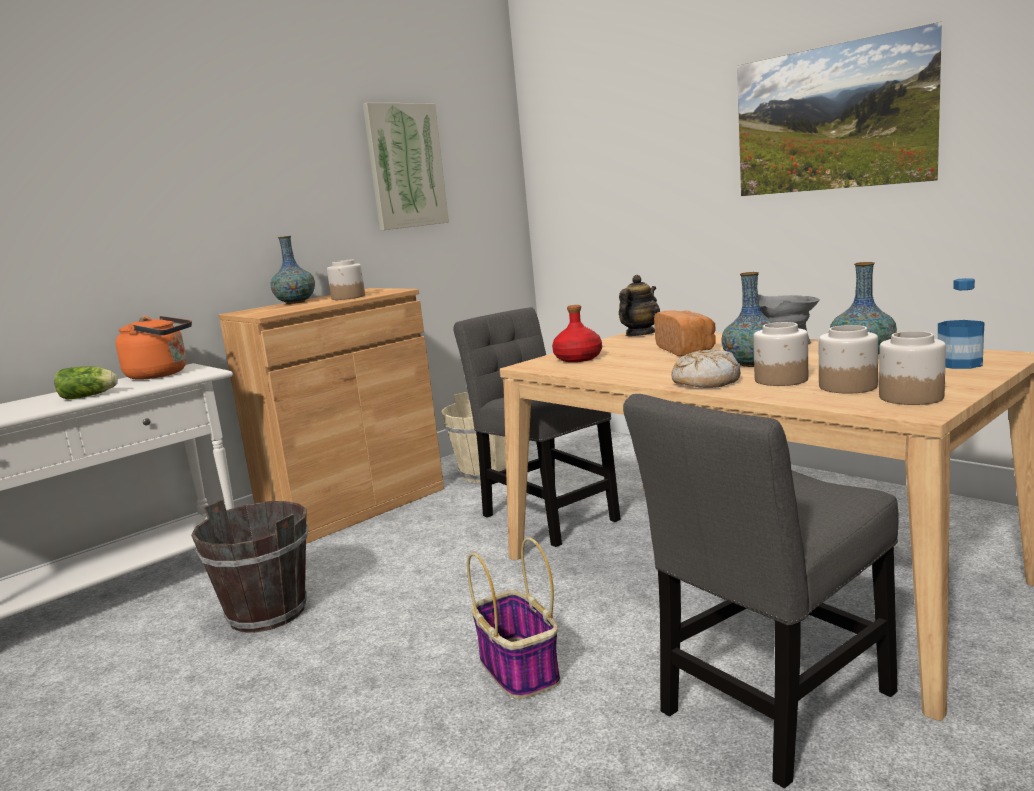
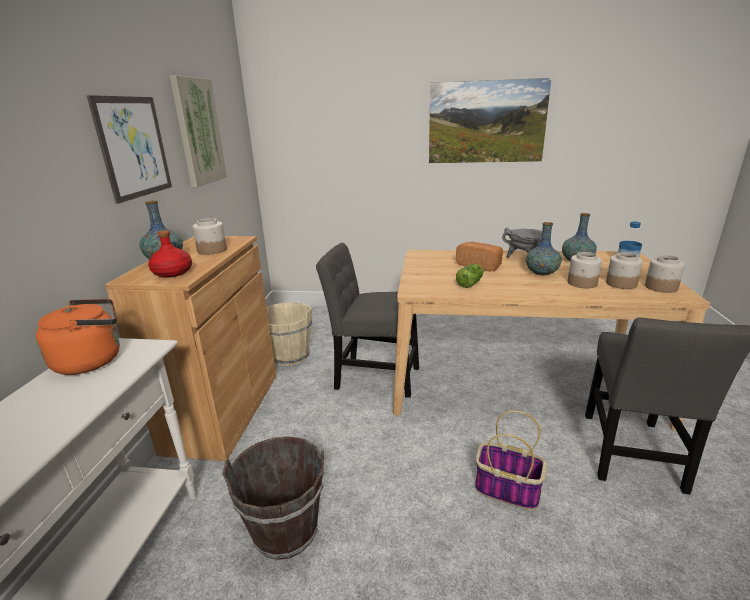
camera: 40 degrees left, 10 degrees up
lettuce [55,367,118,400] -> lettuce moved to [456,264,483,288]
red bottle [552,305,602,362] -> red bottle moved to [148,230,192,277]
teapot [619,275,660,336] -> none
bread [672,350,740,388] -> none
none -> picture [87,95,172,204]

